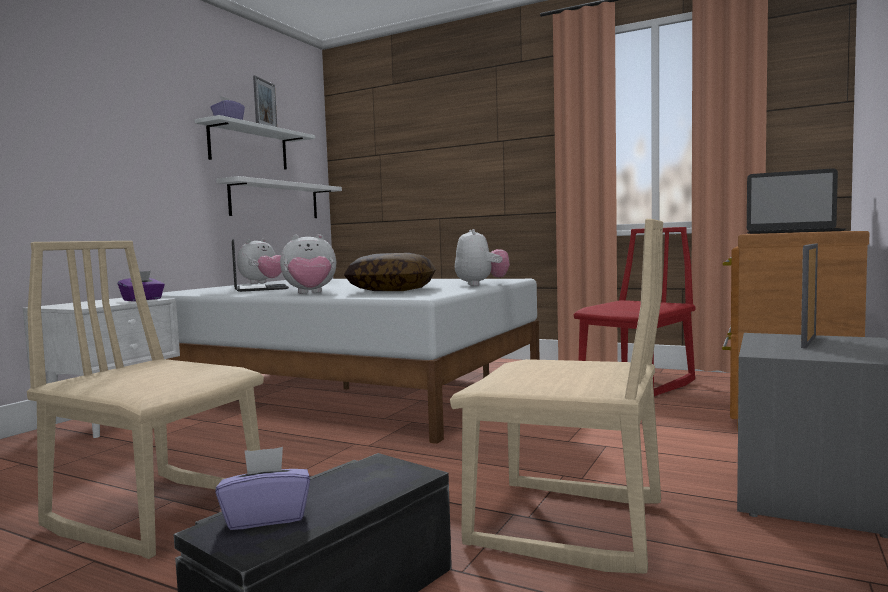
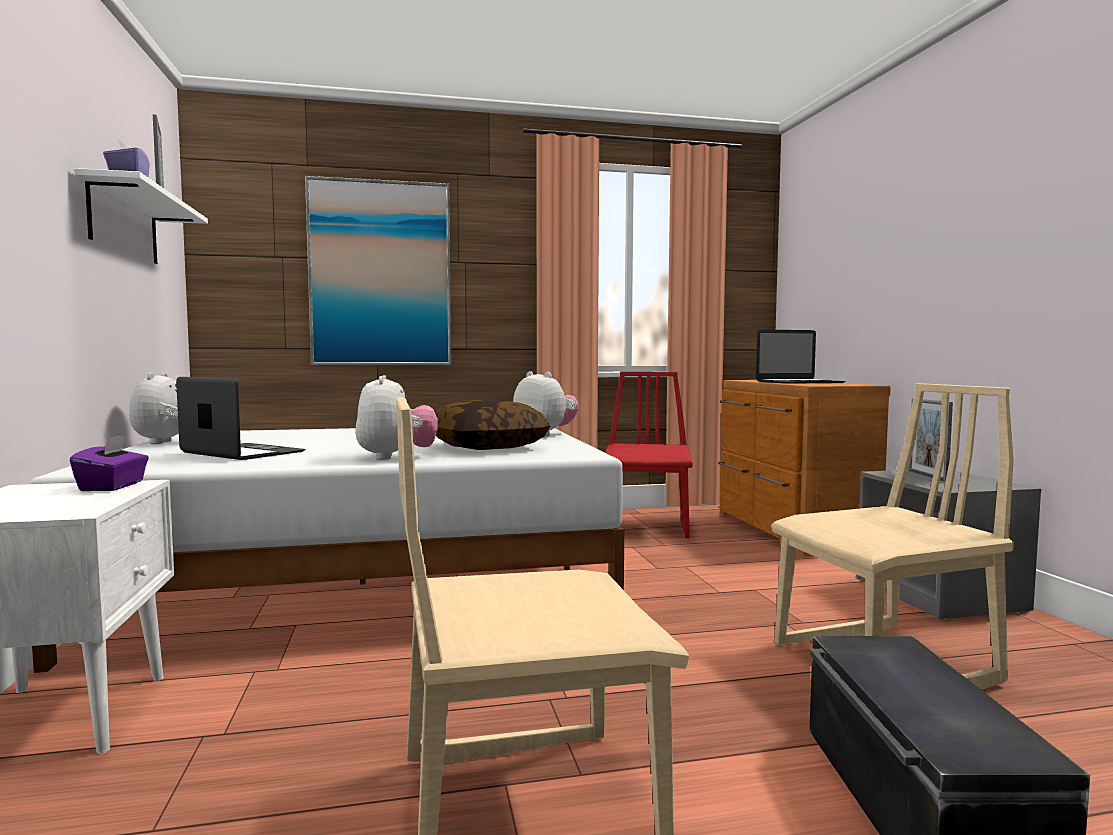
camera: 40 degrees left, 0 degrees up
purple tissue box [215,447,310,530] -> none
white shelf [216,176,342,218] -> none
plush toy [280,234,336,293] -> plush toy turned 45 degrees counterclockwise [355,375,438,460]
none -> picture [305,176,451,365]

